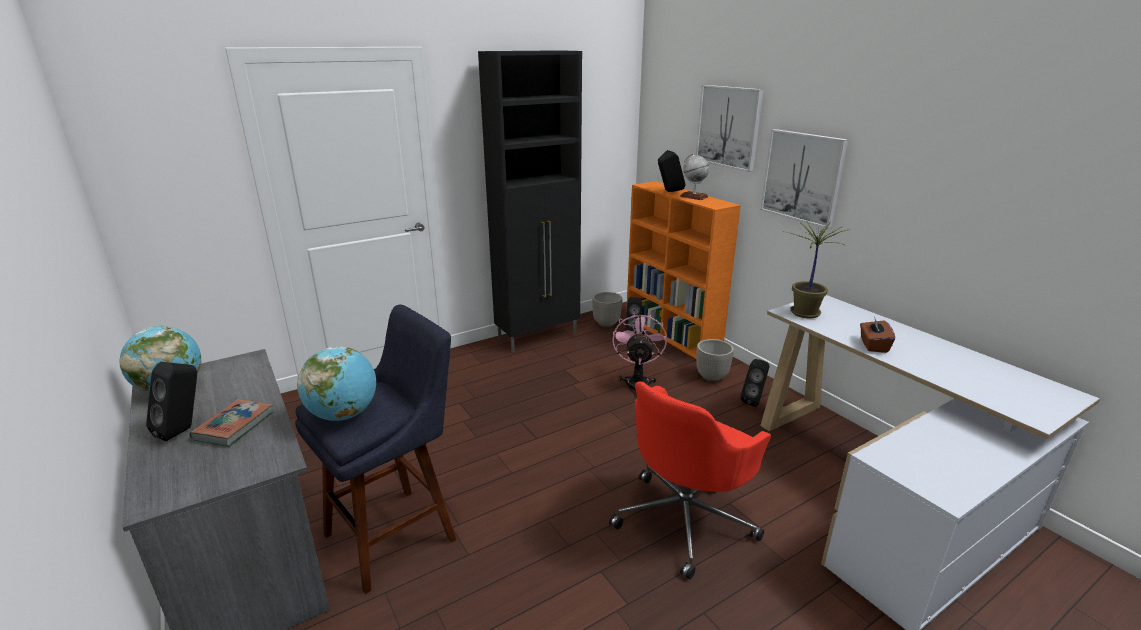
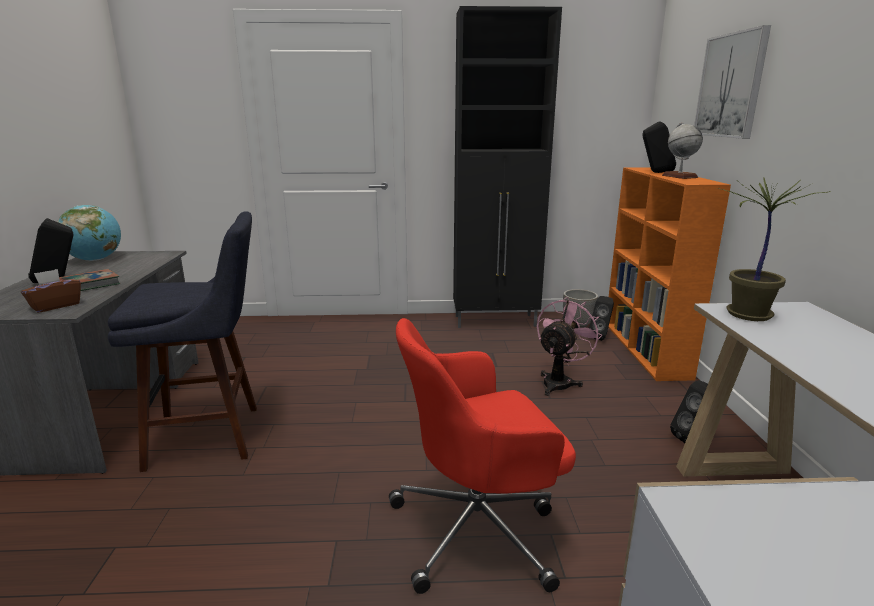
camera: 30 degrees right, 5 degrees down
globe [297,347,376,421] -> none
planter [696,339,734,382] -> none
picture [760,129,848,229] -> none
brown tissue box [860,316,895,353] -> brown tissue box moved to [21,269,81,313]

